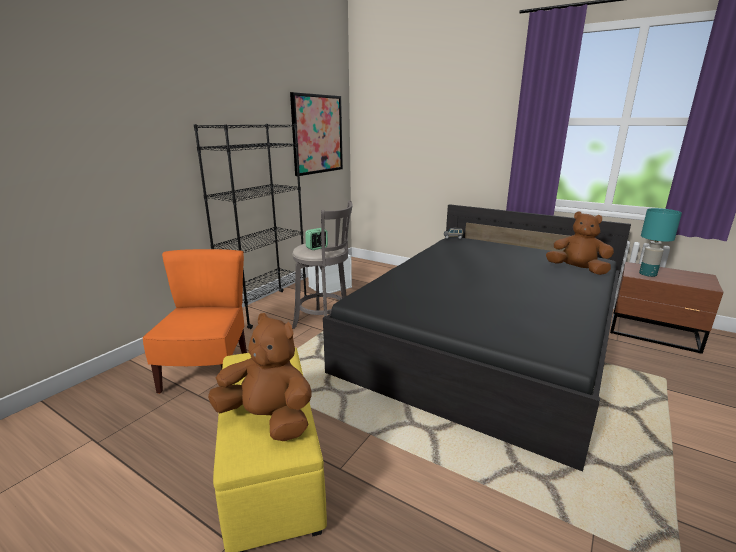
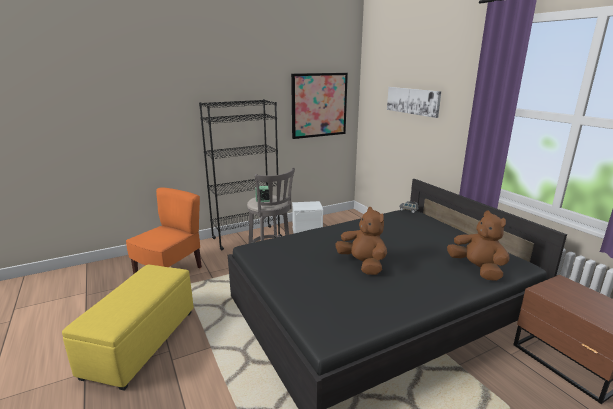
camera: 30 degrees right, 0 degrees up
brown plush toy [208,313,311,441] -> brown plush toy moved to [336,207,387,275]
turquoise table lamp [639,208,682,277] -> none
none -> picture [387,87,441,118]

